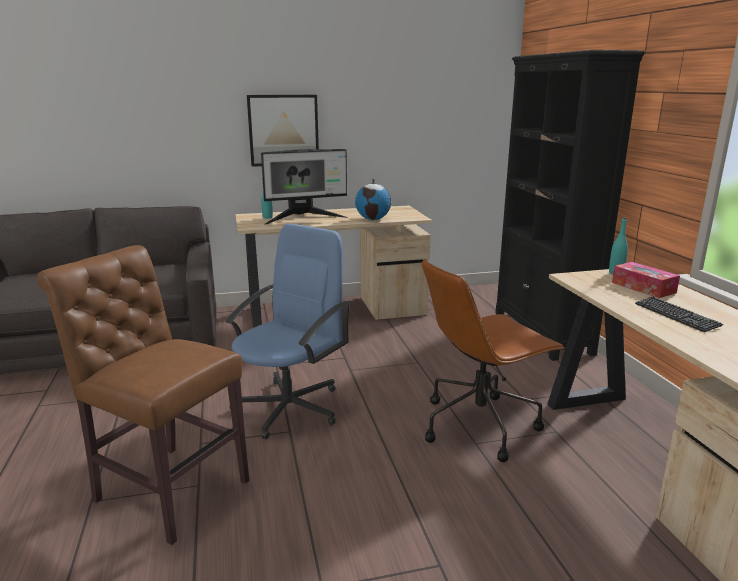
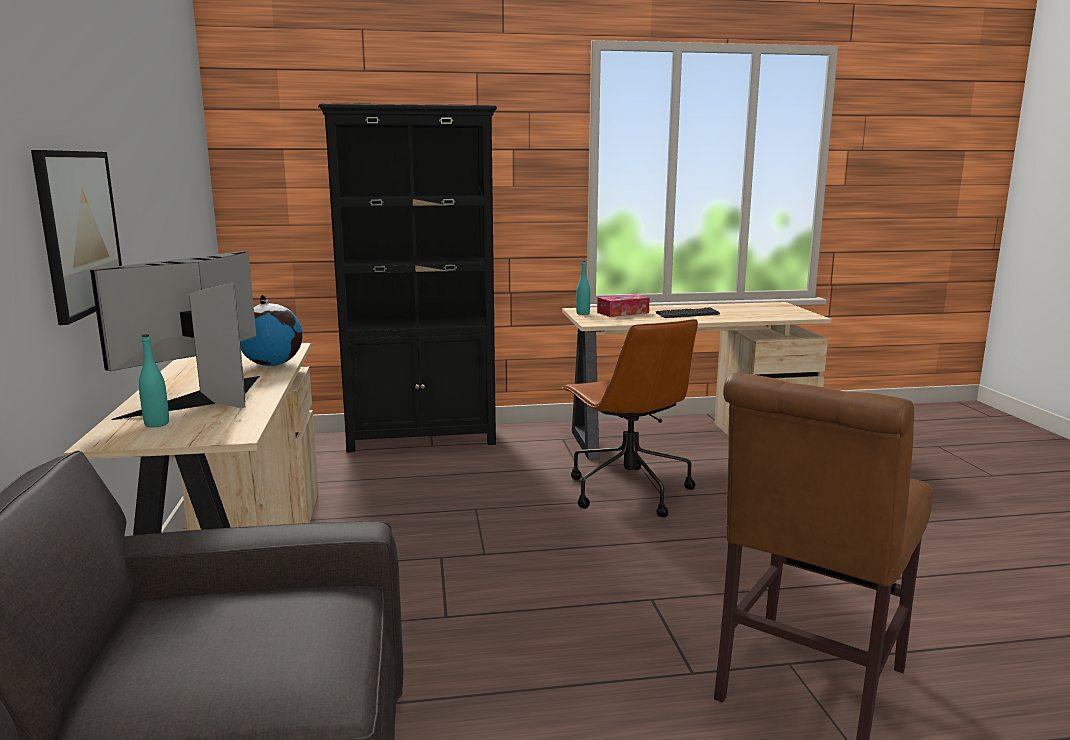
camera: 85 degrees left, 5 degrees down
blue office chair [226,224,351,439] -> none
monitor [261,149,348,225] -> monitor turned 135 degrees counterclockwise [90,251,260,420]

